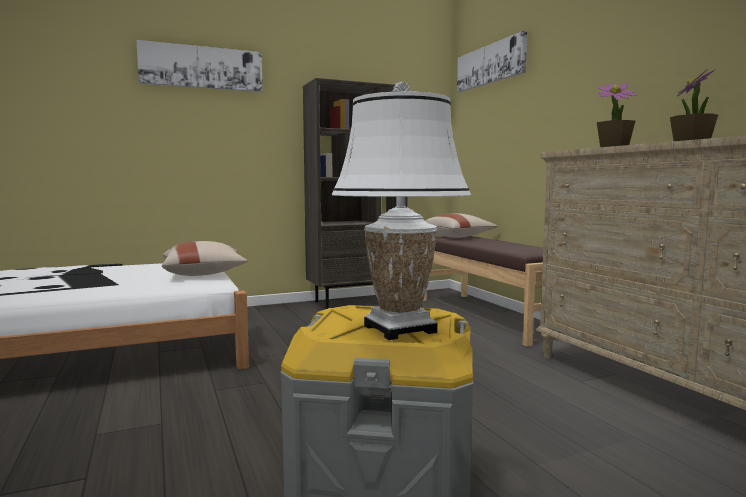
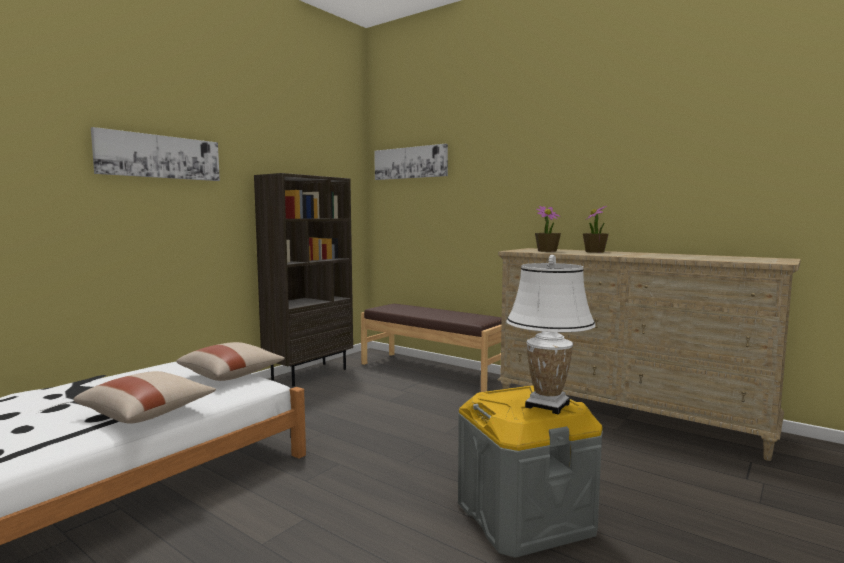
camera: 30 degrees left, 0 degrees up
beige pillow [425,213,498,238] -> beige pillow moved to [74,371,216,424]

